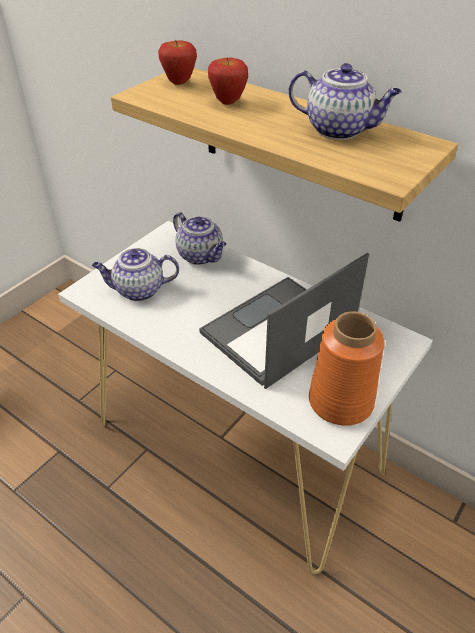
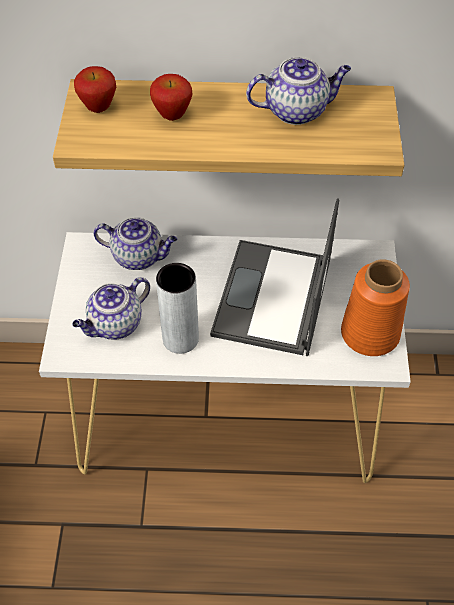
camera: 35 degrees left, 10 degrees up
none -> grey vase [156,263,199,354]

